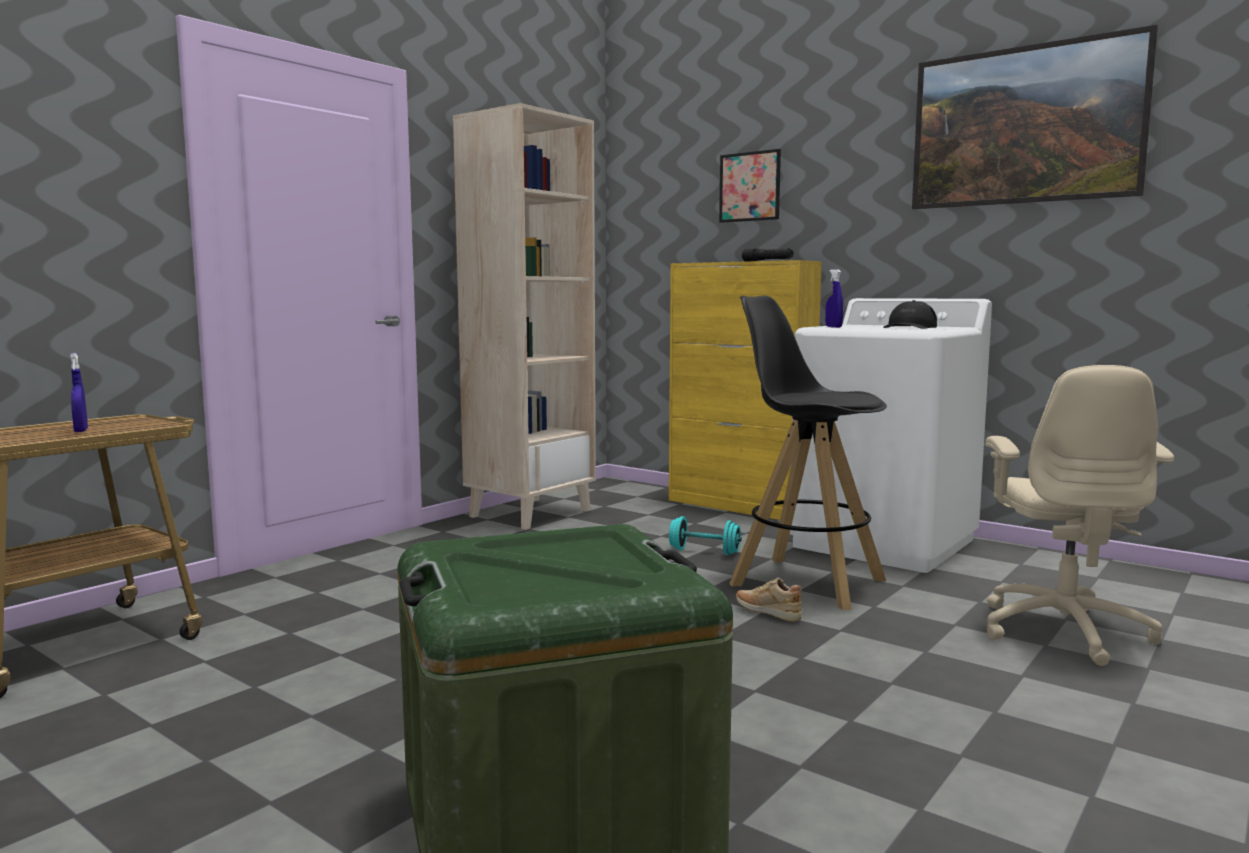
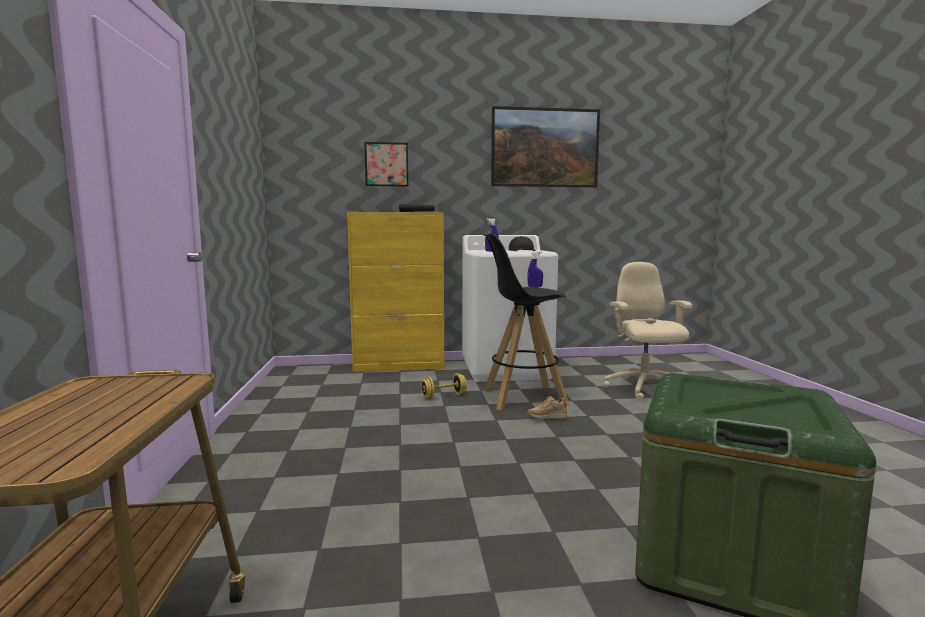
camera: 45 degrees left, 0 degrees up
blue spray bottle [70,353,88,432] -> blue spray bottle moved to [527,251,543,287]
beige bookcase [453,103,596,530] -> none
turquoise dumbbell [669,516,742,555] -> yellow dumbbell [421,373,467,399]
beige office chair [986,365,1174,666] -> beige office chair turned 150 degrees counterclockwise [604,262,692,400]

